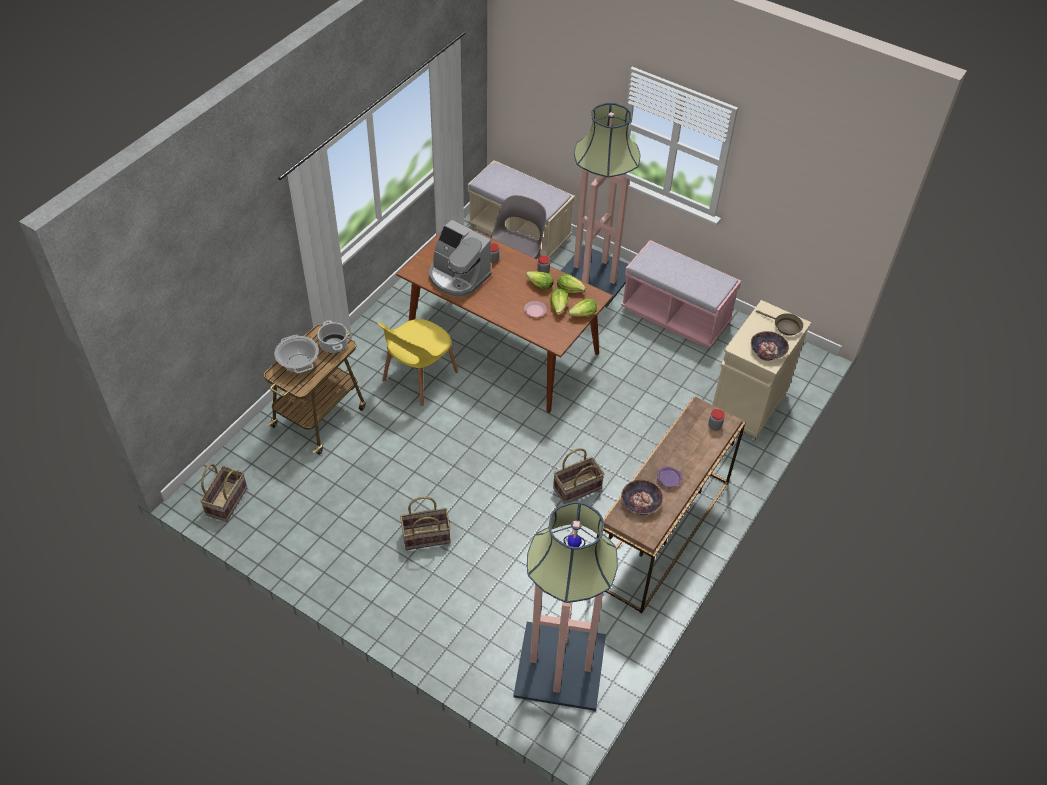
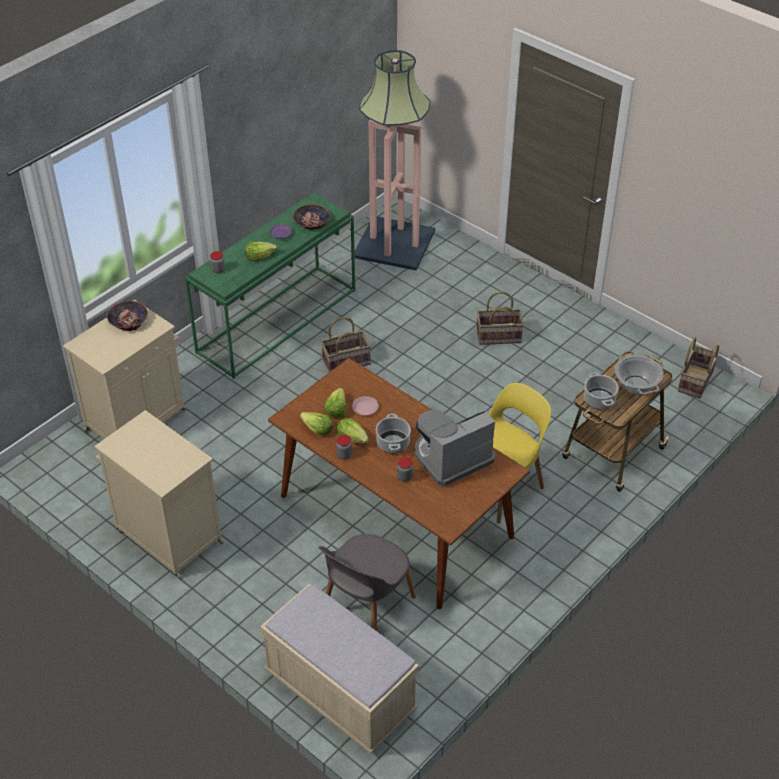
camera: 170 degrees left, 5 degrees down
coffee machine [429,220,491,298] -> coffee machine turned 75 degrees counterclockwise [414,410,496,487]
floor lamp [561,103,641,307] -> none
lettuce [568,298,597,317] -> lettuce moved to [245,242,277,261]
brown console table [597,397,746,613] -> green console table [185,193,355,379]
pink bench [621,240,741,347] -> beige cabinet [94,410,224,579]
brown frying pan [756,310,803,336] -> none
none -> cooking pot [376,414,411,453]

